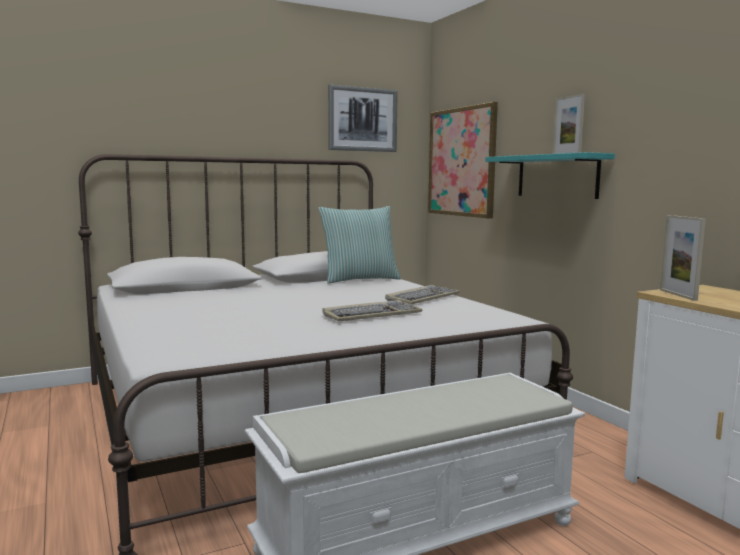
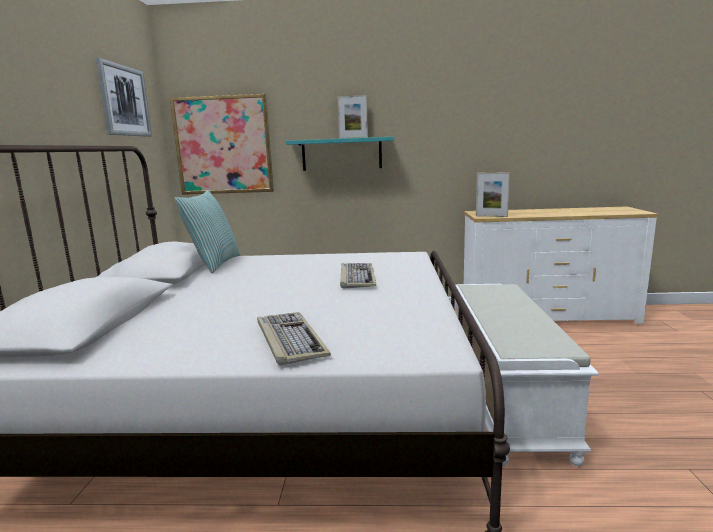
camera: 60 degrees left, 5 degrees up
keyboard [385,285,460,304] -> keyboard moved to [257,312,331,366]

